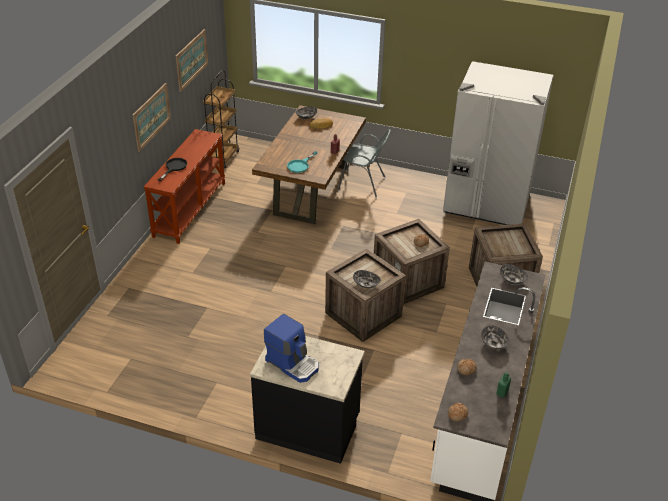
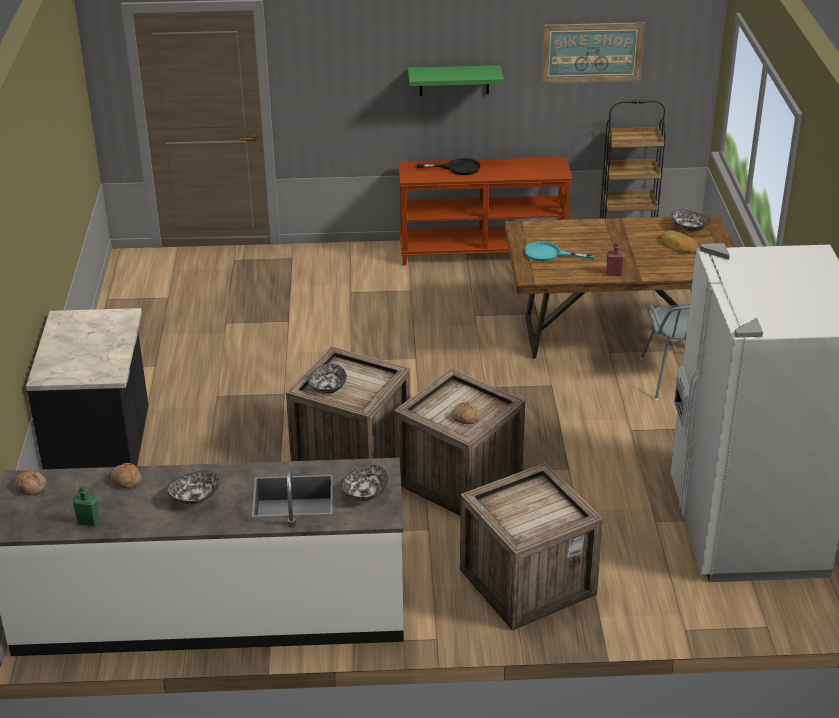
camera: 70 degrees right, 5 degrees down
picture [132,83,171,152] -> green shelf [408,65,504,96]
coffee machine [264,314,319,383] -> none

